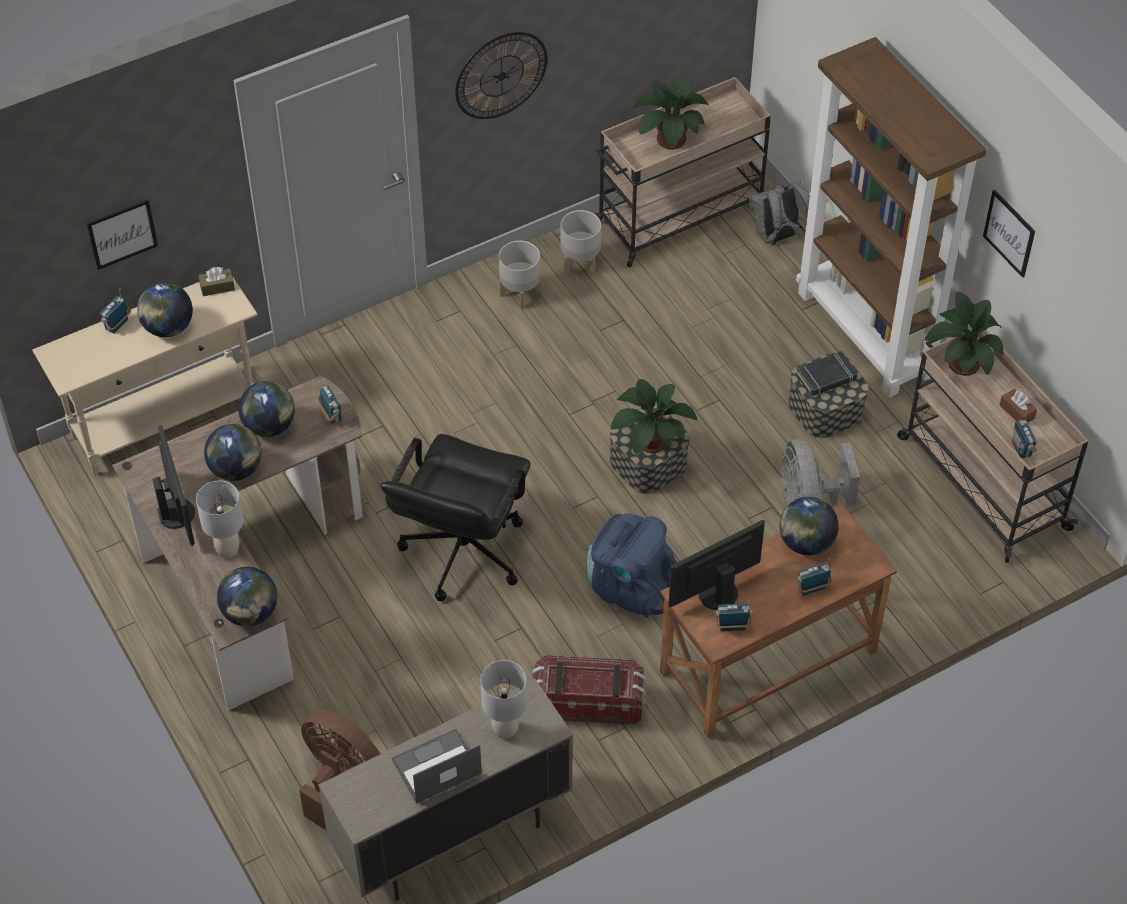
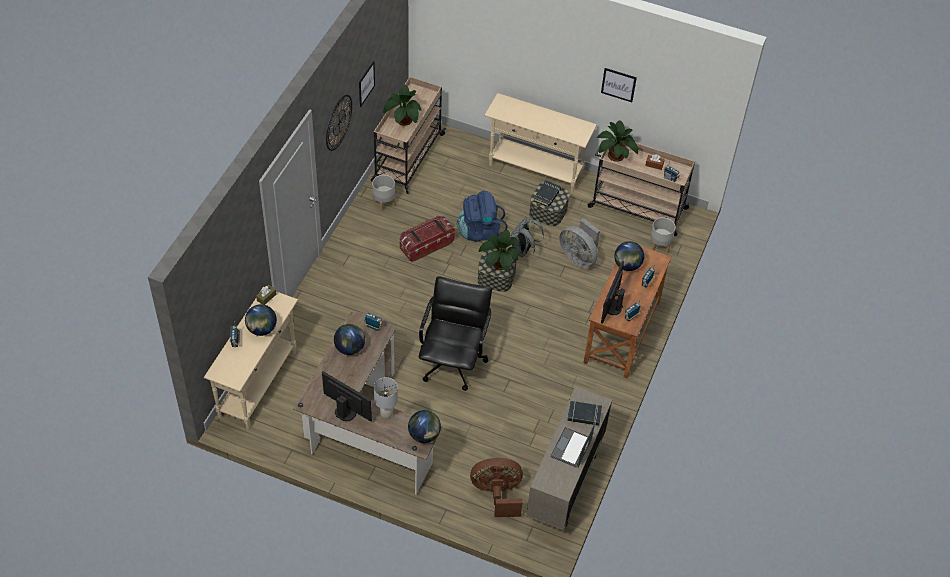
camera: 40 degrees left, 0 degrees up
picture [86,199,158,270] -> picture moved to [359,61,375,107]
globe [204,424,262,481] -> none
black office chair [380,434,531,601] -> black office chair turned 150 degrees counterclockwise [419,276,492,391]
grey table lamp [481,660,527,739] -> black book [567,401,602,426]
grey planter [499,241,541,309] -> grey planter moved to [650,217,676,253]
storage box [532,655,645,725] -> storage box moved to [400,216,455,262]
blue backpack [586,513,678,617] -> blue backpack moved to [457,191,507,242]
grey backpack [749,180,810,245] -> grey backpack moved to [510,217,544,257]
brown bookcase [796,37,987,398] -> beige console table [484,93,597,193]

